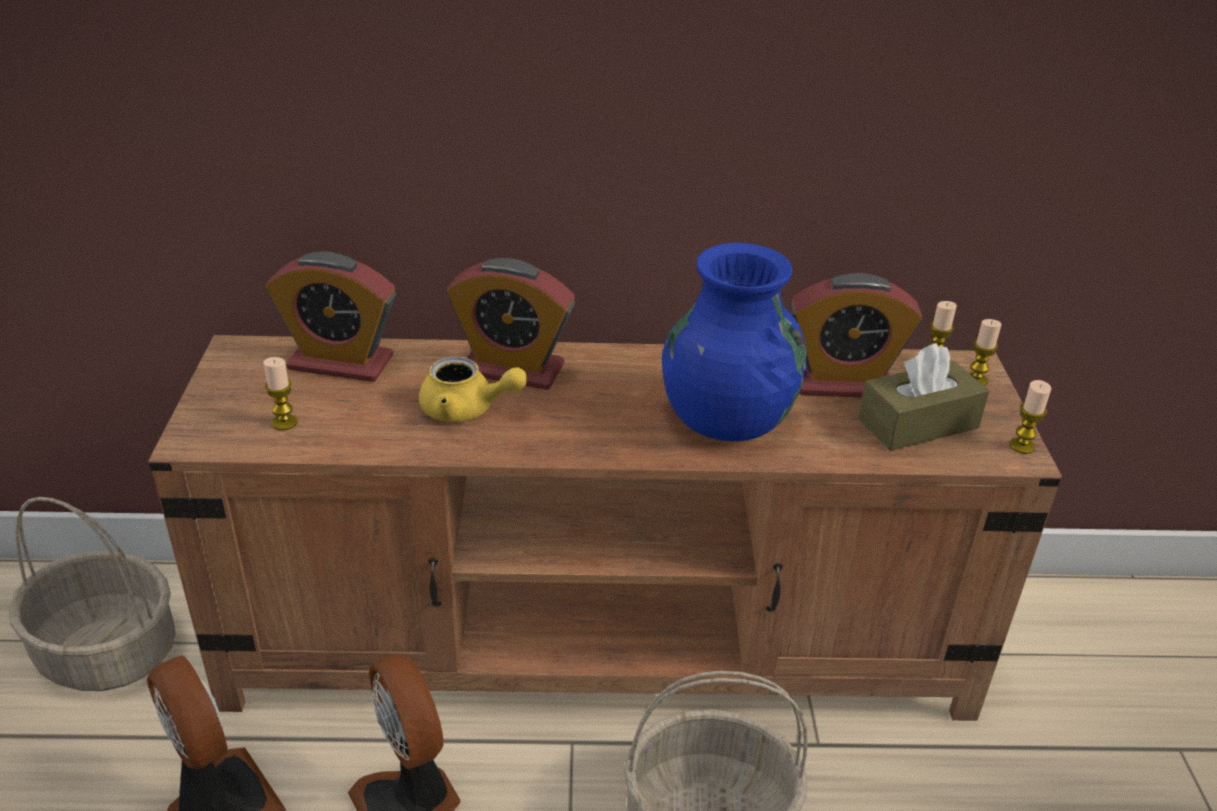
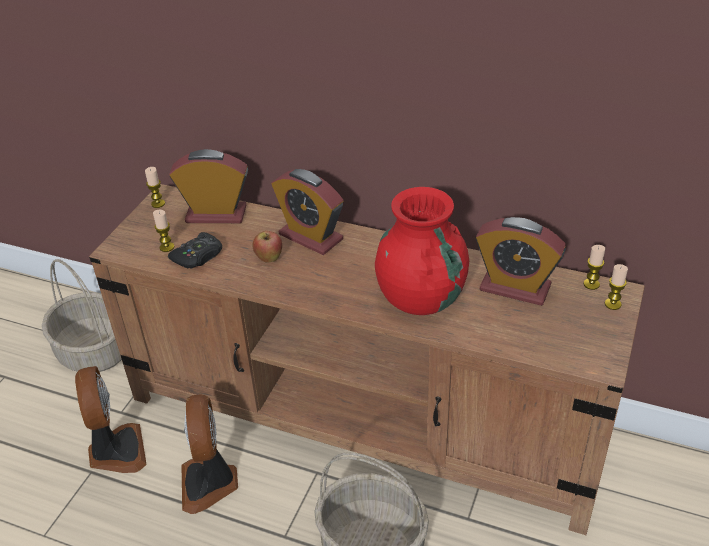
camera: 25 degrees right, 5 degrees up
alarm clock [266,252,396,382] -> alarm clock turned 150 degrees clockwise [169,149,248,223]
yellow teapot [419,356,527,422] -> apple [252,231,282,263]
blue vase [662,243,807,441] -> red vase [375,187,469,315]
brown tissue box [858,343,989,451] -> none
candle [1009,380,1051,454] -> candle moved to [145,167,165,208]
none -> black game controller [168,232,222,269]

